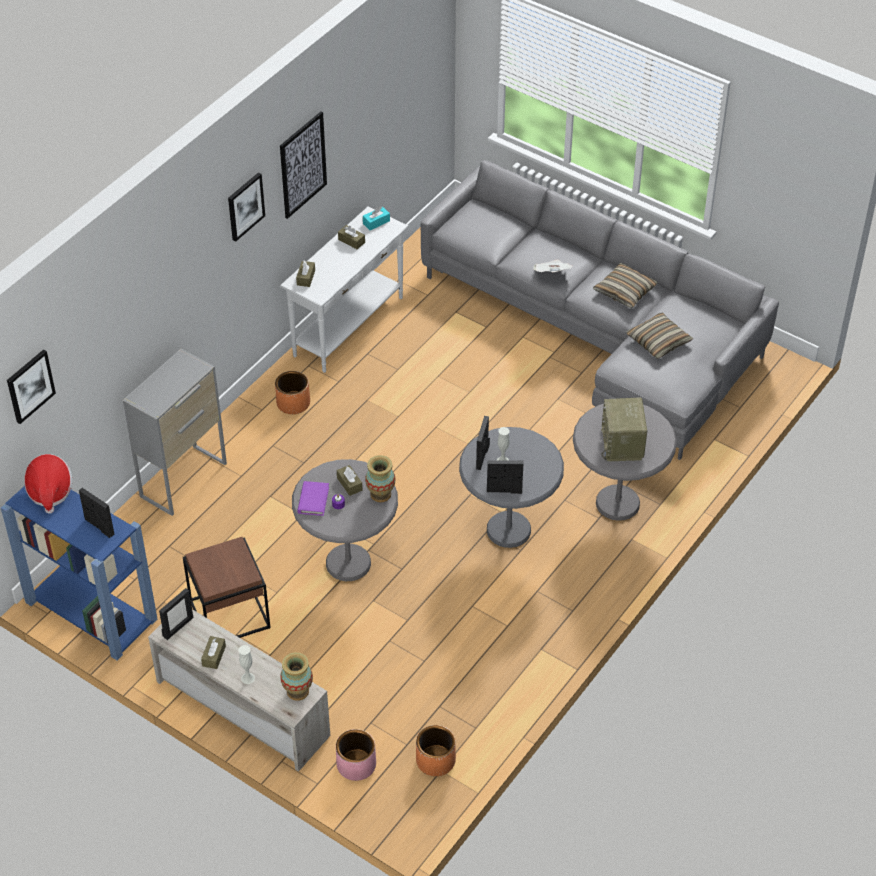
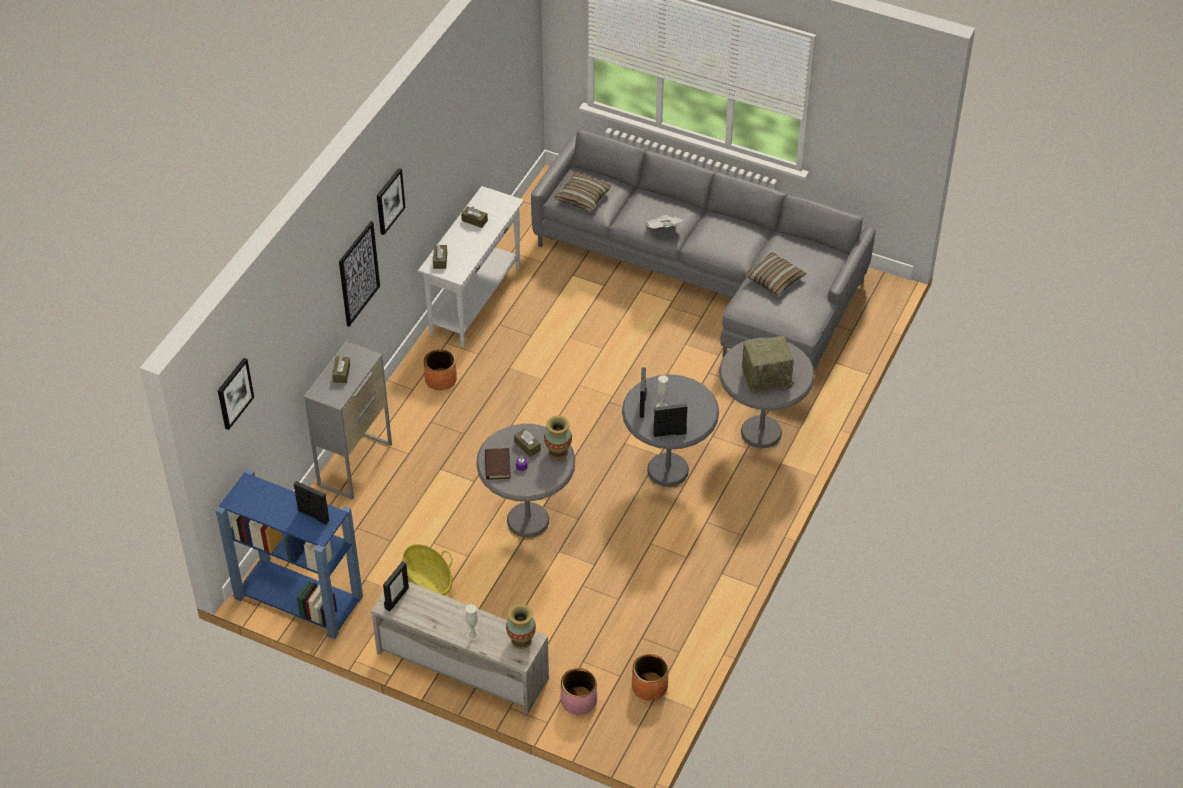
camera: 10 degrees left, 0 degrees up
hat [24,454,72,514] -> none
brown side table [183,537,271,638] -> basket [403,544,453,596]
brown tissue box [201,636,226,669] -> brown tissue box moved to [332,356,350,383]
picture [280,111,327,219] -> picture moved to [339,221,380,327]
purple book [297,481,329,516] -> brown book [485,448,511,480]
turquoise tissue box [363,206,390,230] -> none
pillow [593,263,658,308] -> pillow moved to [554,172,611,212]
radio [601,398,647,462] -> radio turned 90 degrees counterclockwise [742,336,794,394]

